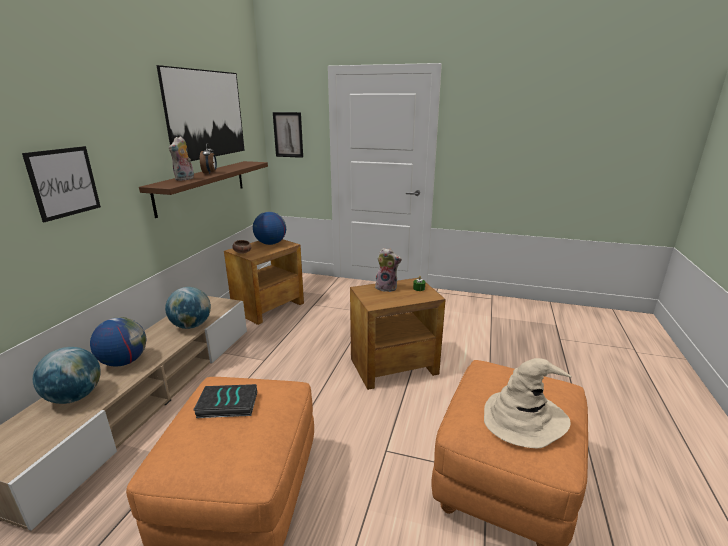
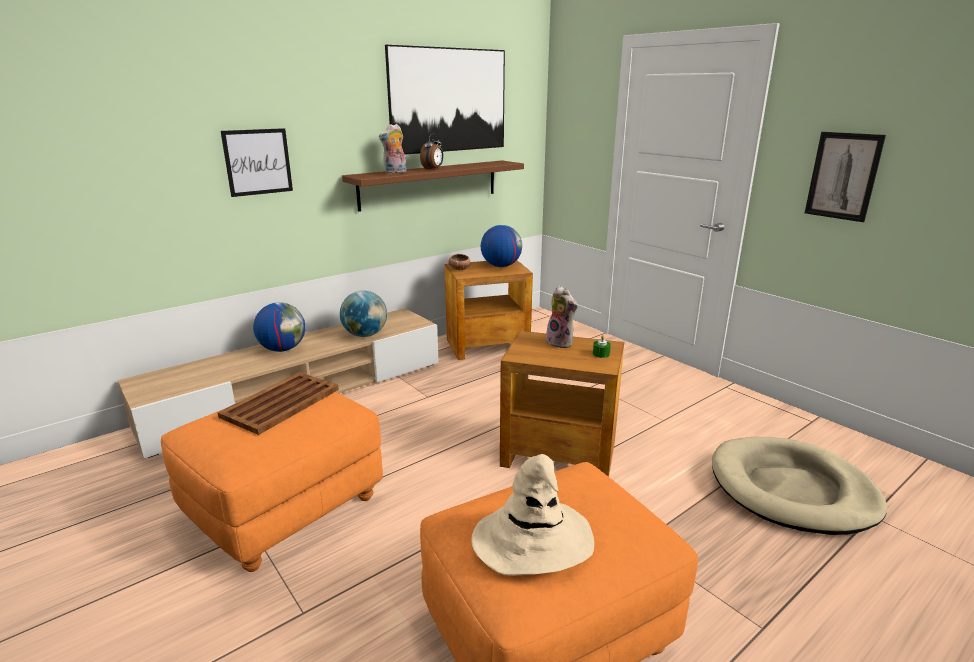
camera: 35 degrees right, 0 degrees up
globe [33,347,101,404] -> none
book [193,384,257,418] -> brown tray [217,372,339,435]
picture [273,112,303,158] -> picture moved to [805,132,886,222]
none -> beige dog bed [712,437,887,535]

